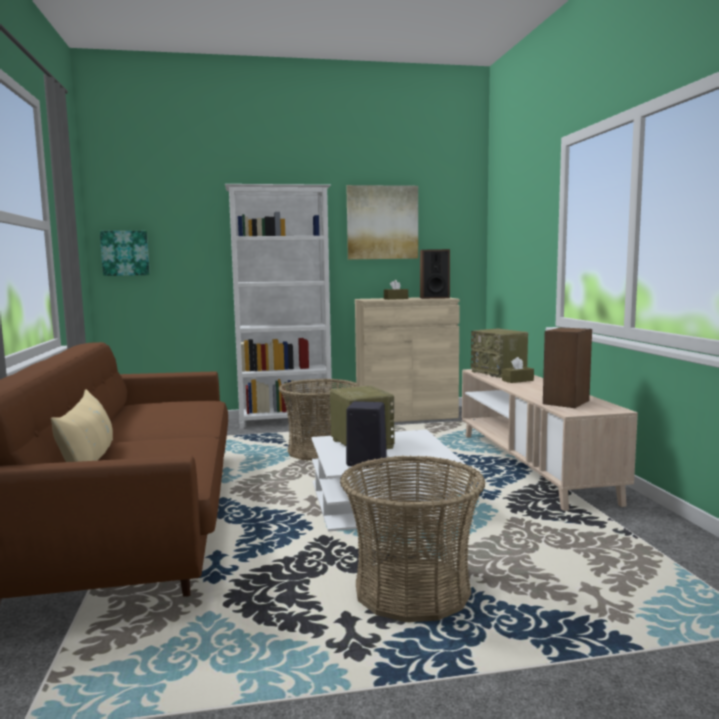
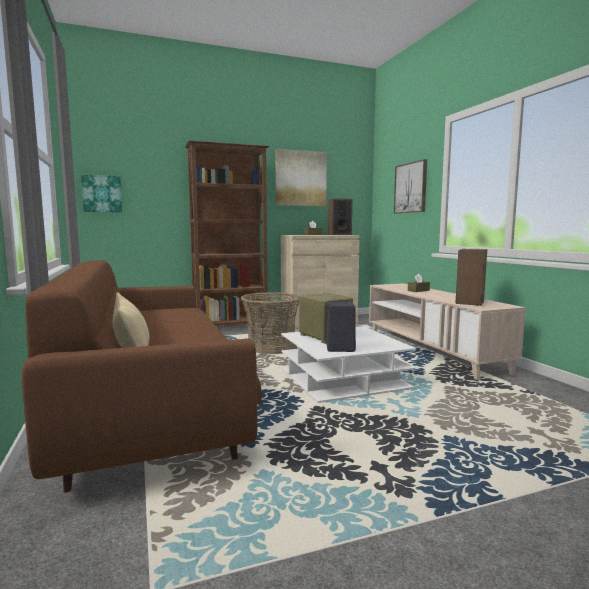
camera: 10 degrees left, 0 degrees up
white bookcase [225,184,332,429] -> brown bookcase [185,141,269,326]
basket [340,455,485,622] -> none
radio [471,329,528,378] -> none
none -> picture [394,159,427,213]

